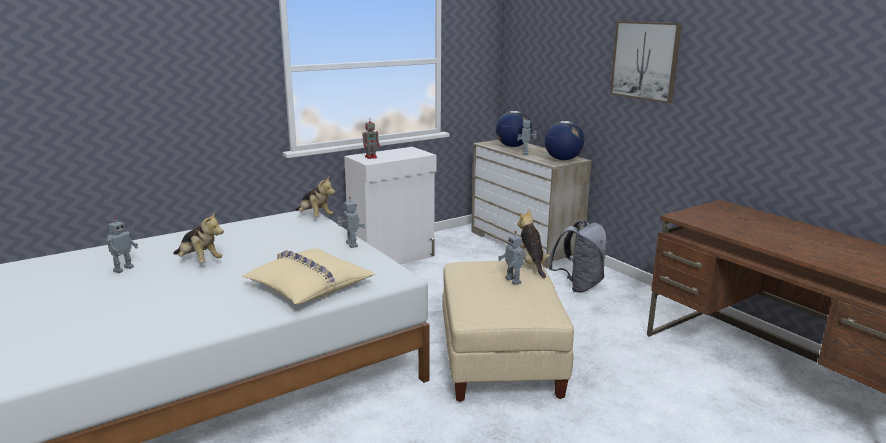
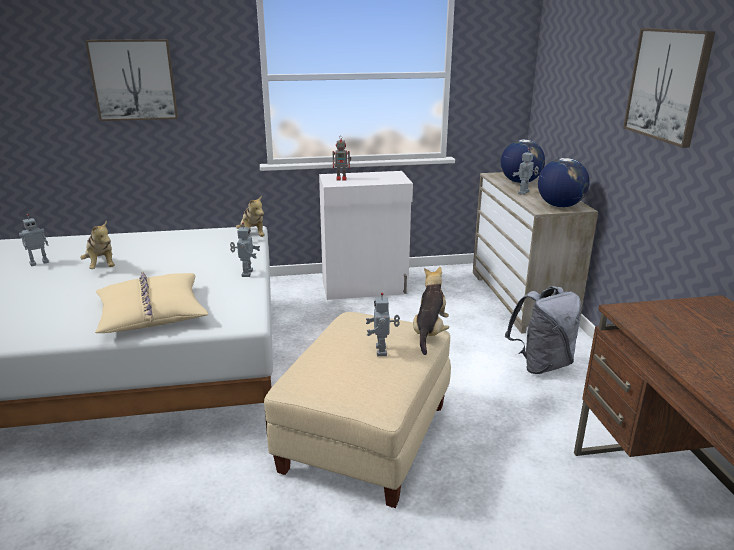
camera: 25 degrees right, 5 degrees up
none -> picture [85,39,178,121]

